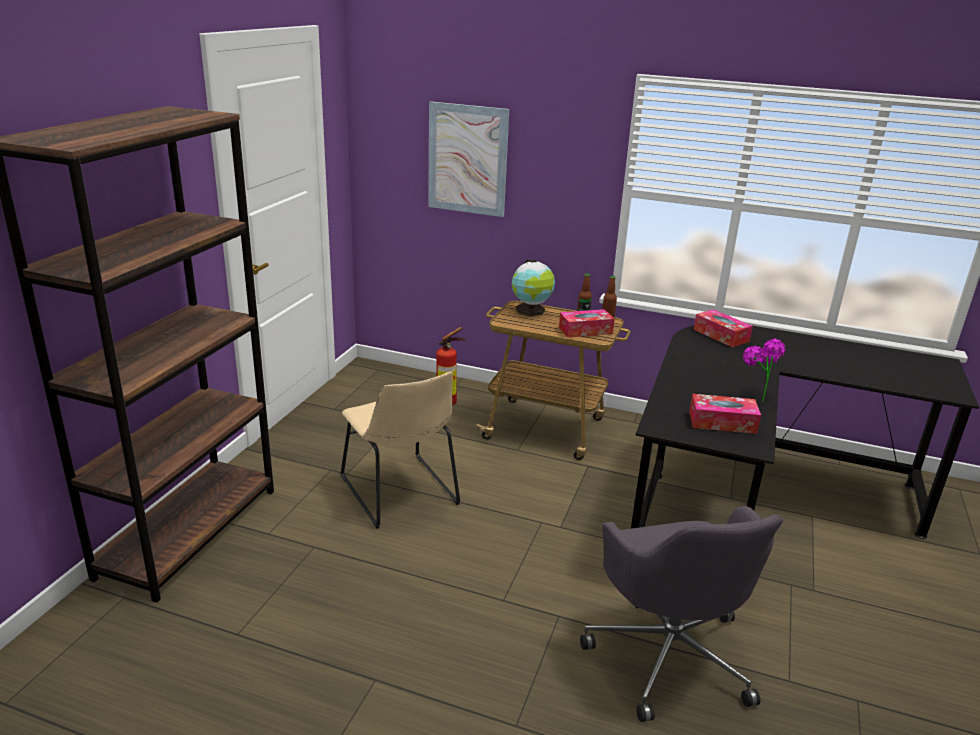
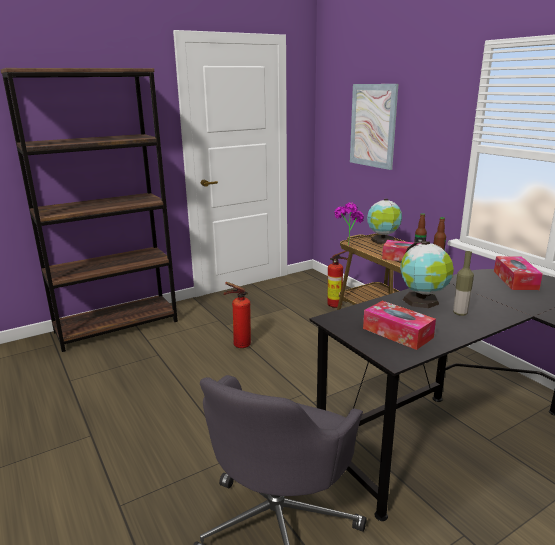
camera: 40 degrees right, 5 degrees down
beige chair [340,371,461,529] -> fire extinguisher [224,282,251,348]
potted plant [743,338,786,402] -> potted plant moved to [334,202,364,242]
none -> globe [400,241,454,308]
none -> bottle [453,251,474,316]

